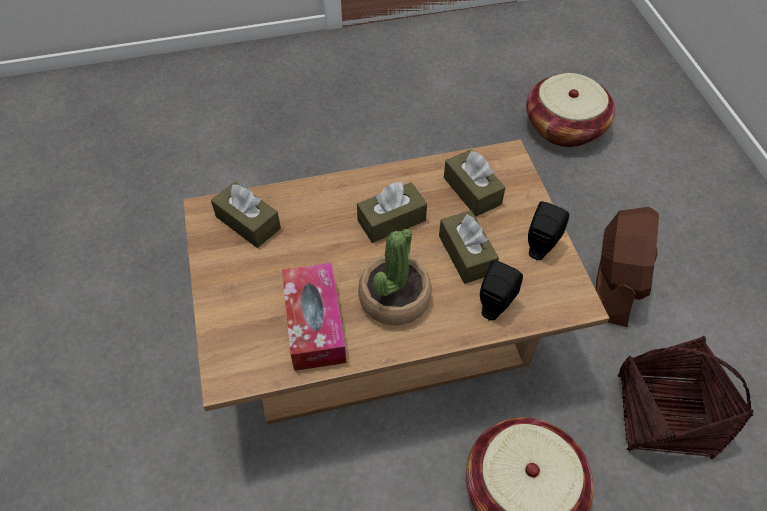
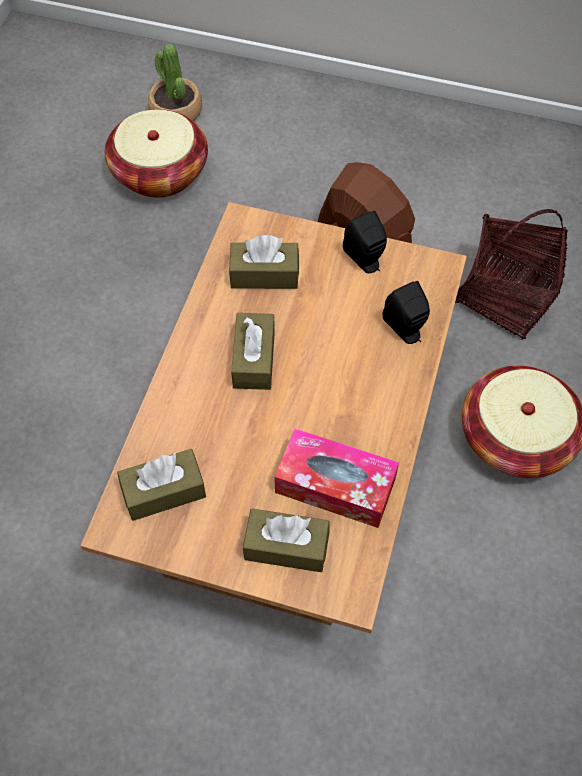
camera: 60 degrees left, 5 degrees up
potted plant [358,229,432,325] -> potted plant moved to [148,44,202,121]
brown tissue box [439,210,499,284] -> brown tissue box moved to [243,508,330,572]

